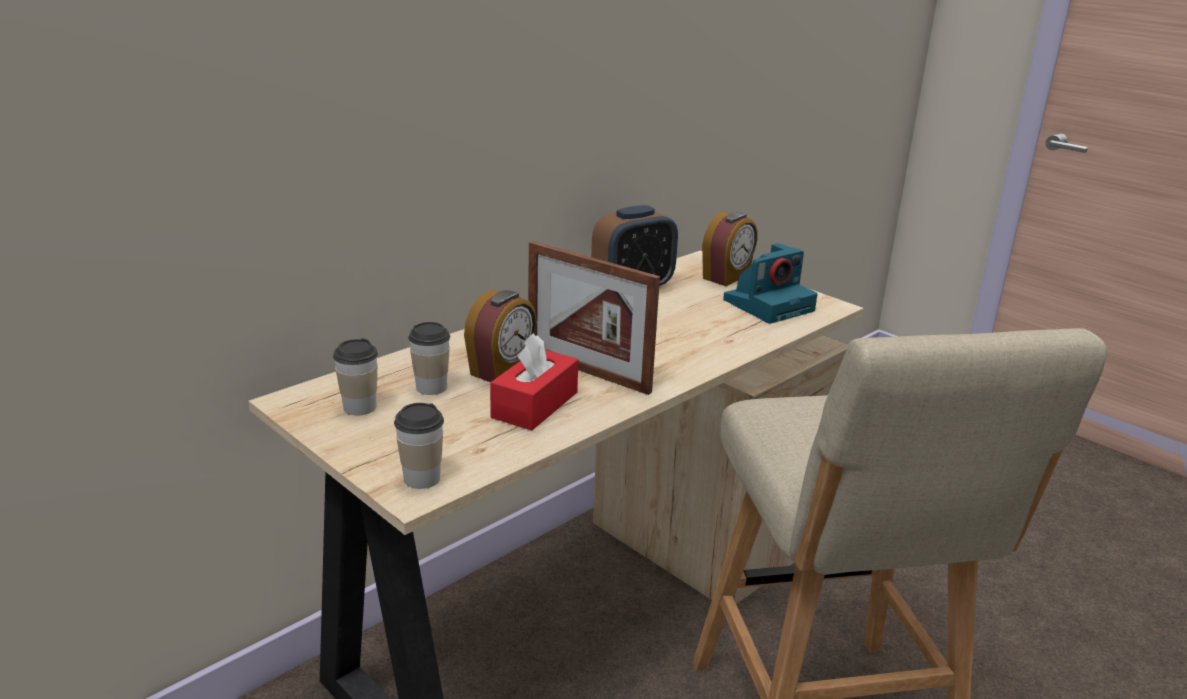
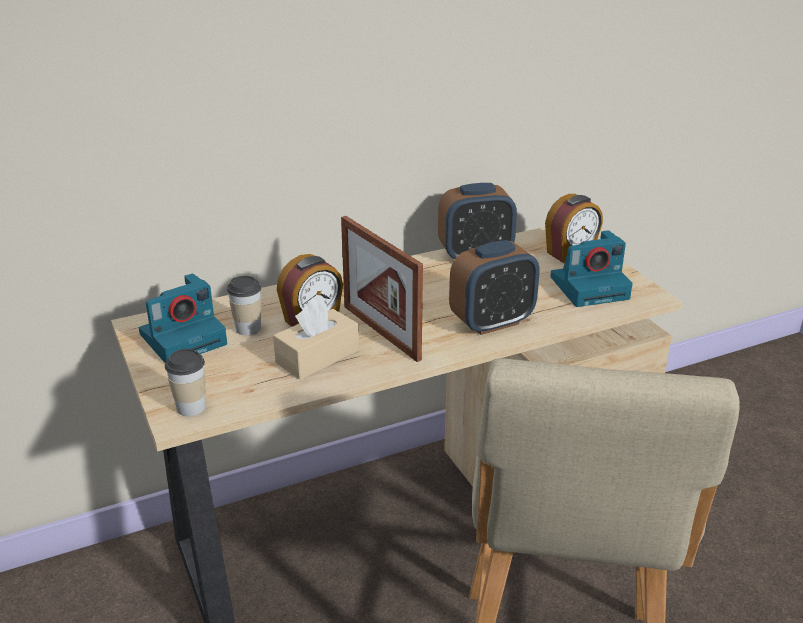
camera: 20 degrees right, 5 degrees up
cup [333,338,378,415] -> camera [139,273,227,364]
red tissue box [490,333,578,430] -> beige tissue box [273,299,359,380]
none -> alarm clock [449,240,540,335]

